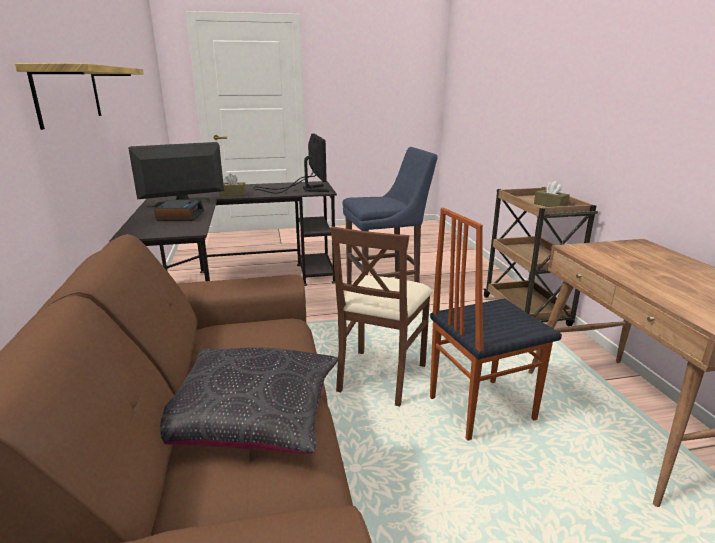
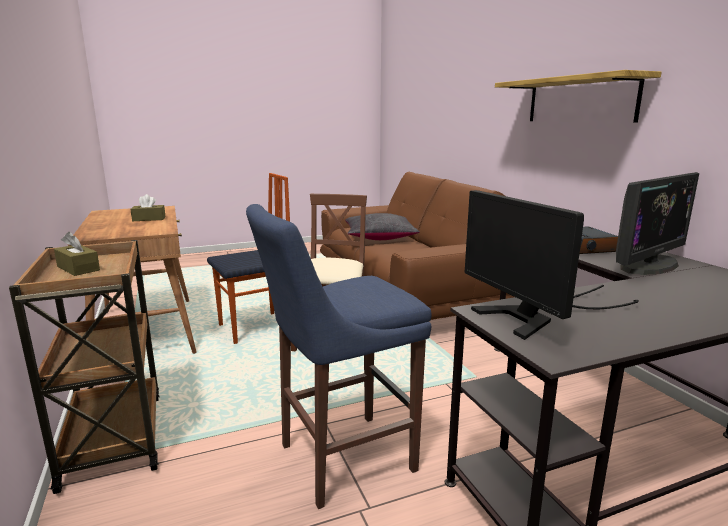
camera: 170 degrees right, 5 degrees down
brown tissue box [219,173,246,196] -> brown tissue box moved to [130,194,166,221]

